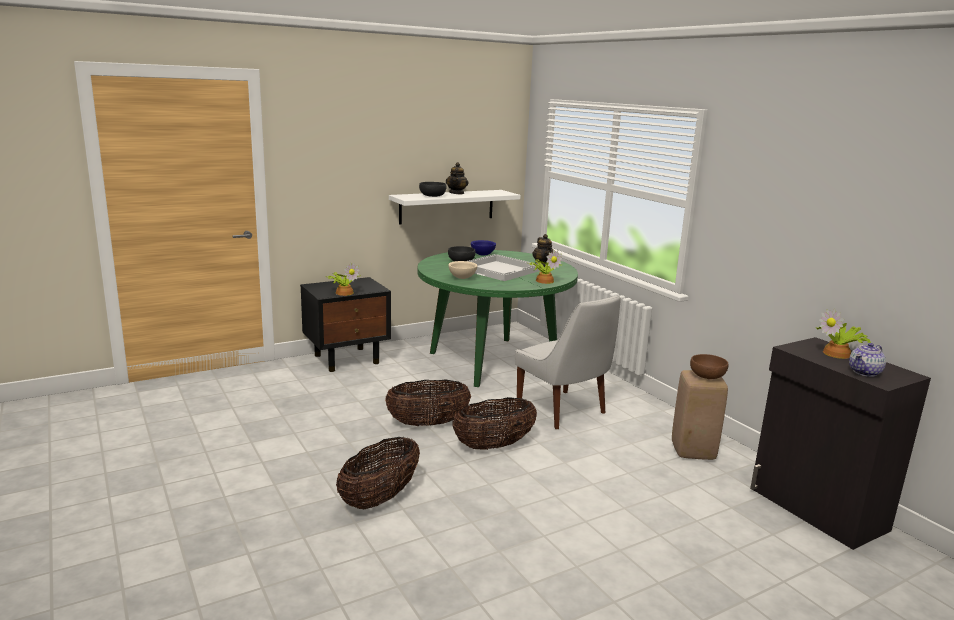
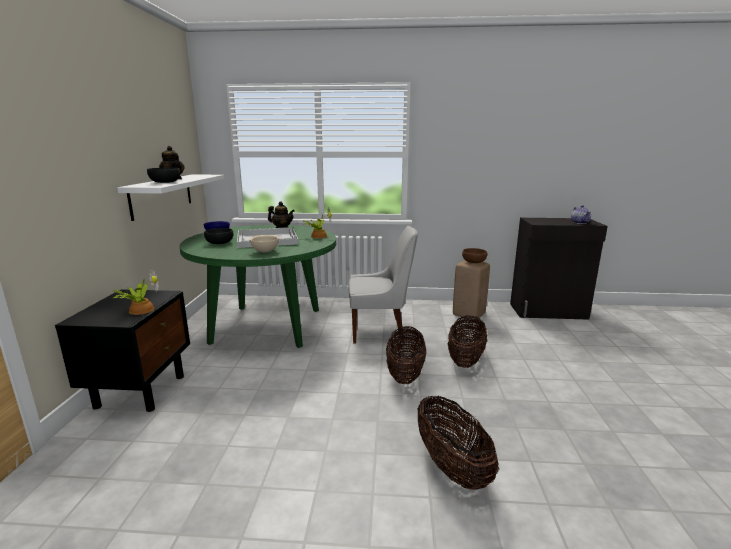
camera: 55 degrees left, 0 degrees up
basket [385,379,471,426] -> basket moved to [448,316,487,368]
potted plant [815,309,871,359] -> none

